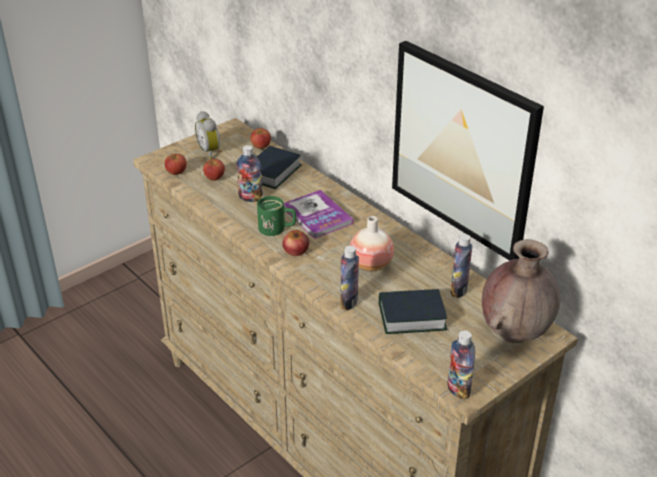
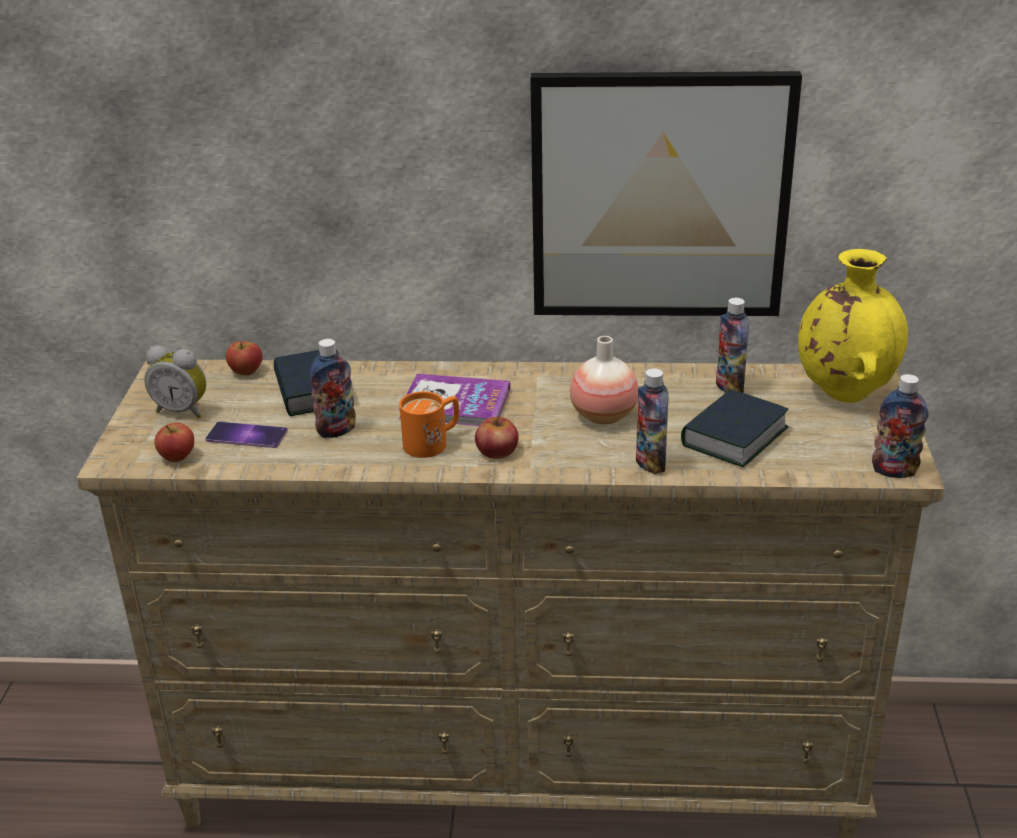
camera: 45 degrees left, 5 degrees down
apple [203,159,225,181] -> phone [205,421,288,448]
green mug [257,196,296,236] -> orange mug [399,391,459,458]
brown vase [482,239,561,343] -> yellow vase [798,249,908,403]

